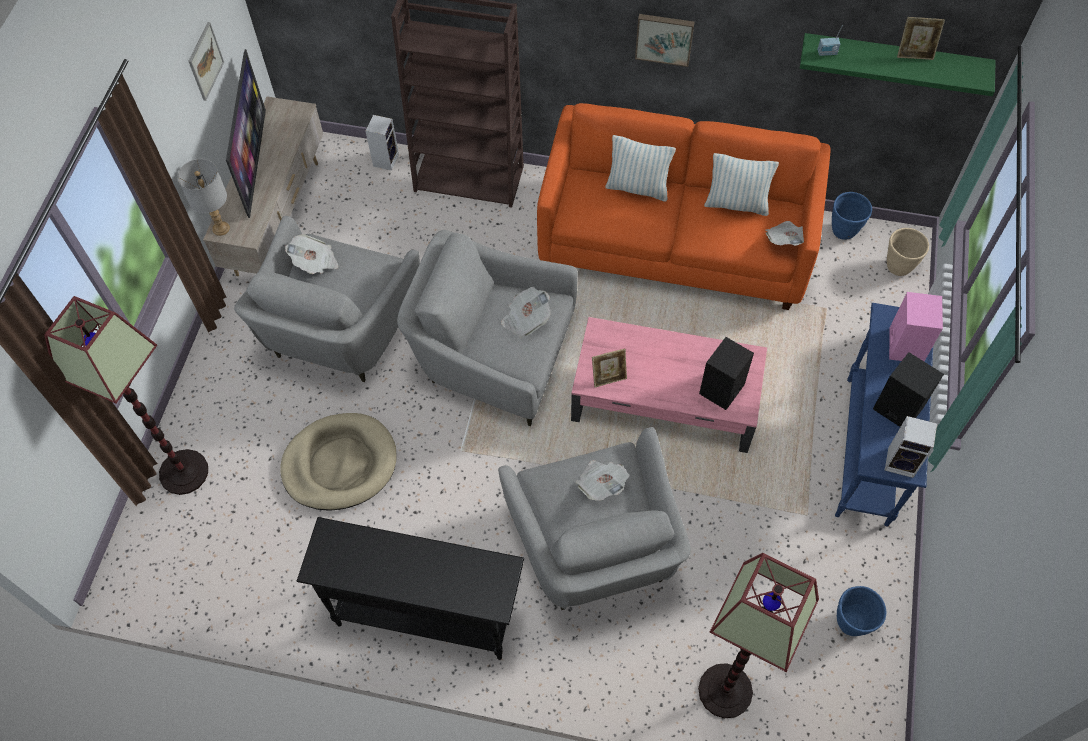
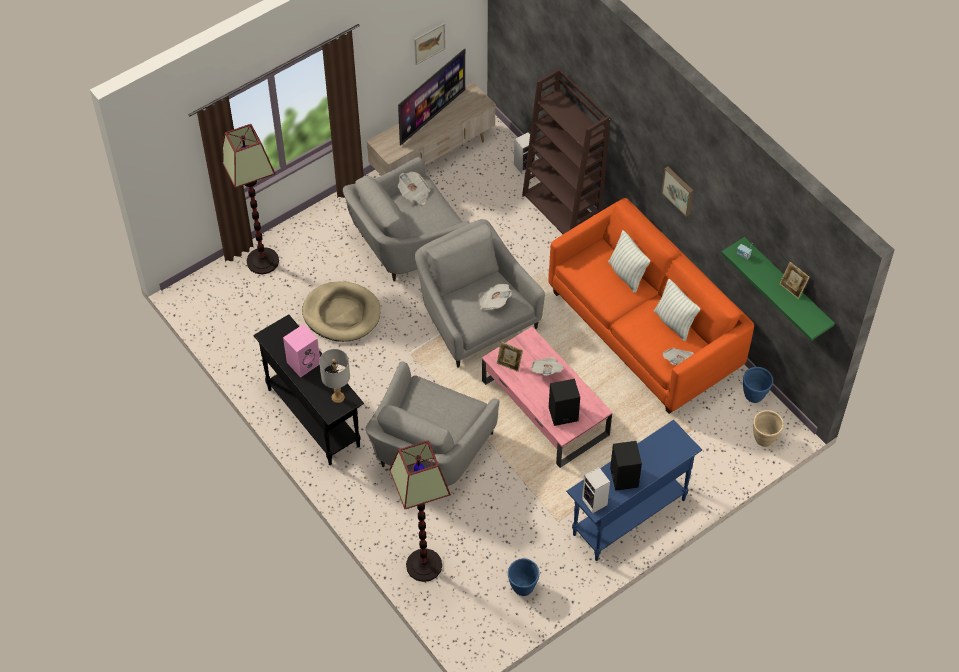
camera: 40 degrees right, 5 degrees down
grey table lamp [178,159,230,236] -> grey table lamp moved to [319,349,350,403]
newspaper [575,460,629,501] -> newspaper moved to [530,357,564,376]
pink speaker [889,292,943,361] -> pink speaker moved to [283,324,320,377]

